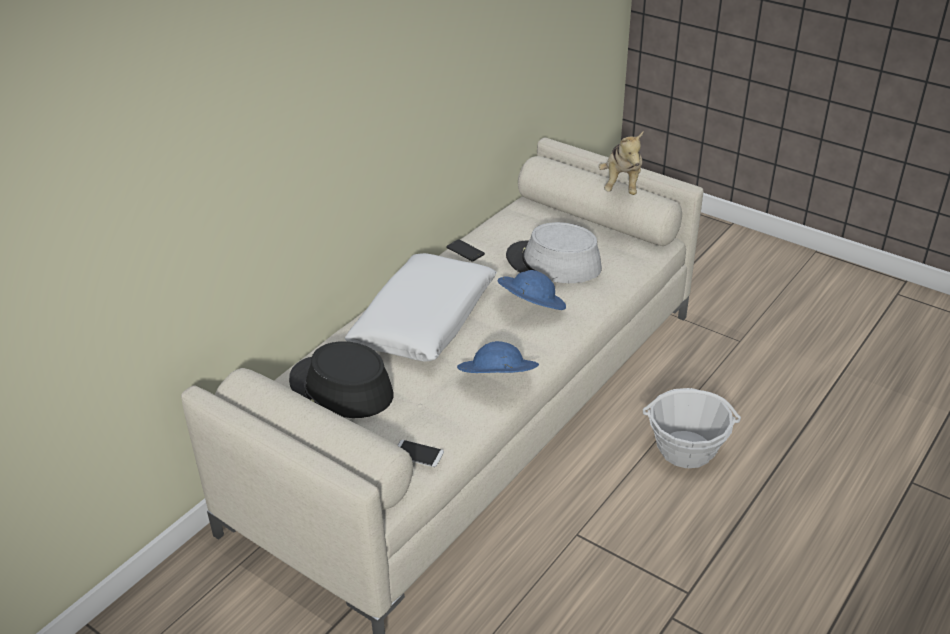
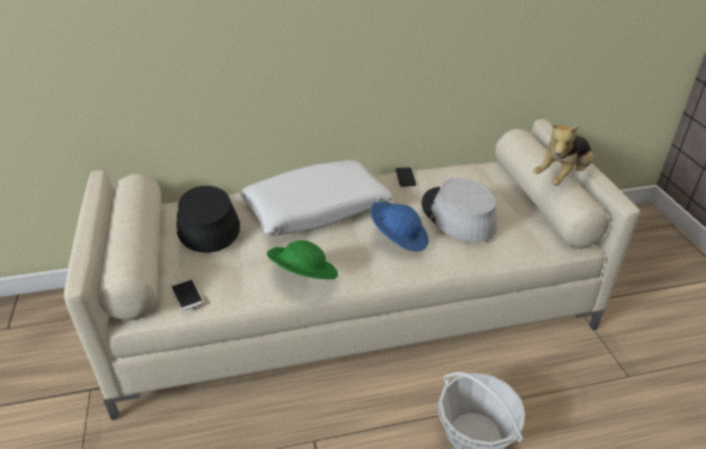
camera: 40 degrees right, 0 degrees up
blue hat [457,341,539,373] -> green hat [267,240,338,279]

